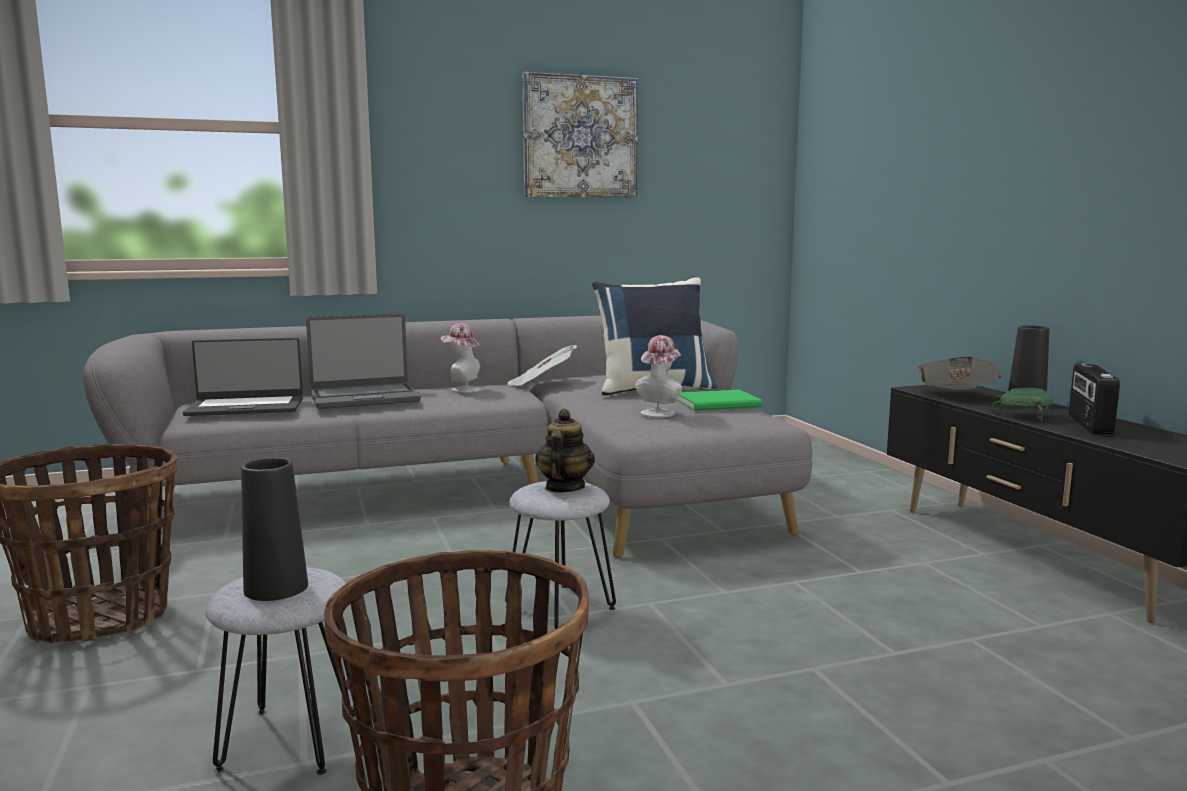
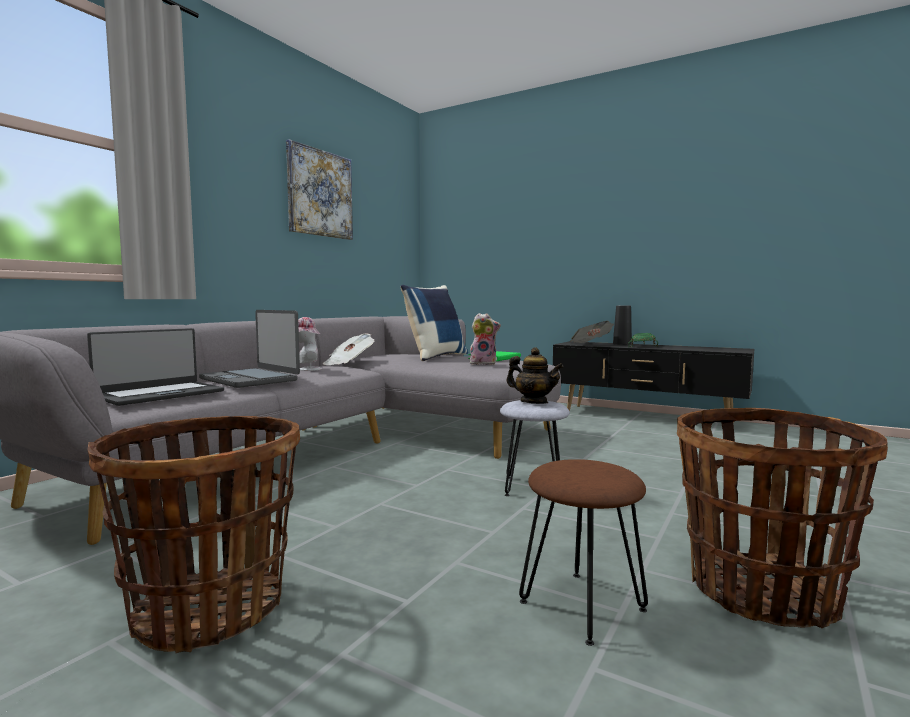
camera: 40 degrees left, 5 degrees down
grey stool [206,567,356,775] -> brown stool [519,459,648,646]
black vase [241,458,308,601] -> none
laptop [306,313,421,409] -> laptop turned 105 degrees clockwise [199,310,300,388]
teapot [535,409,595,493] -> teapot turned 150 degrees clockwise [506,347,563,404]
hat [635,335,682,417] -> plush toy [470,313,501,365]
radio [1069,364,1120,435] -> none

